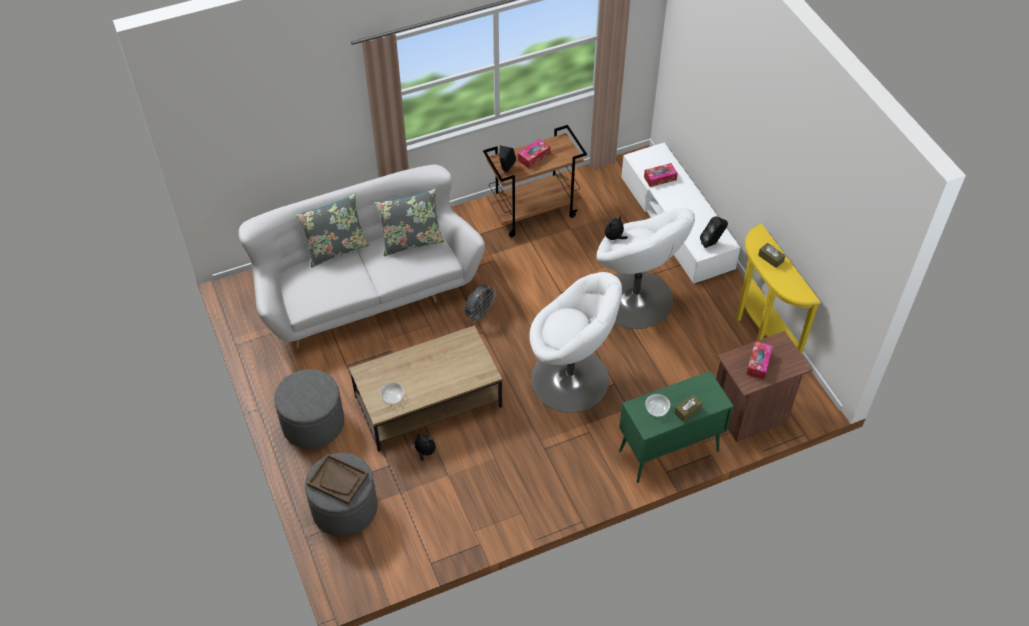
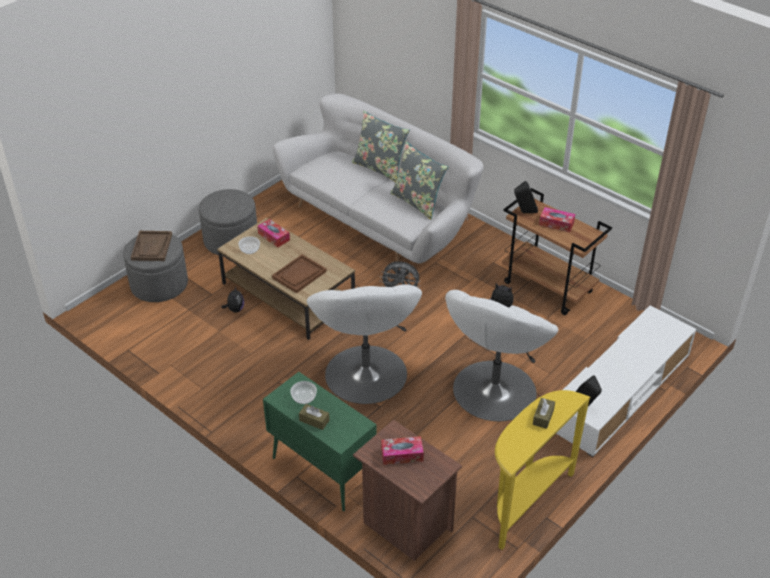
camera: 65 degrees right, 10 degrees down
tissue box [644,163,678,187] -> tissue box moved to [257,219,290,247]
none -> brown tray [272,254,327,293]

